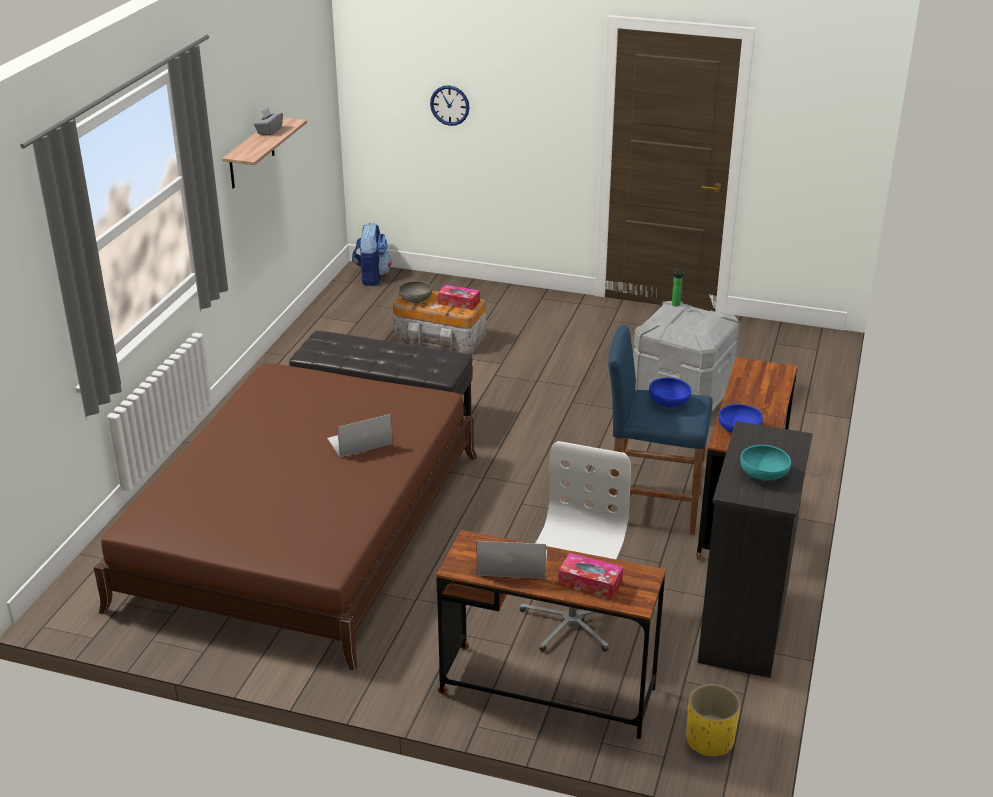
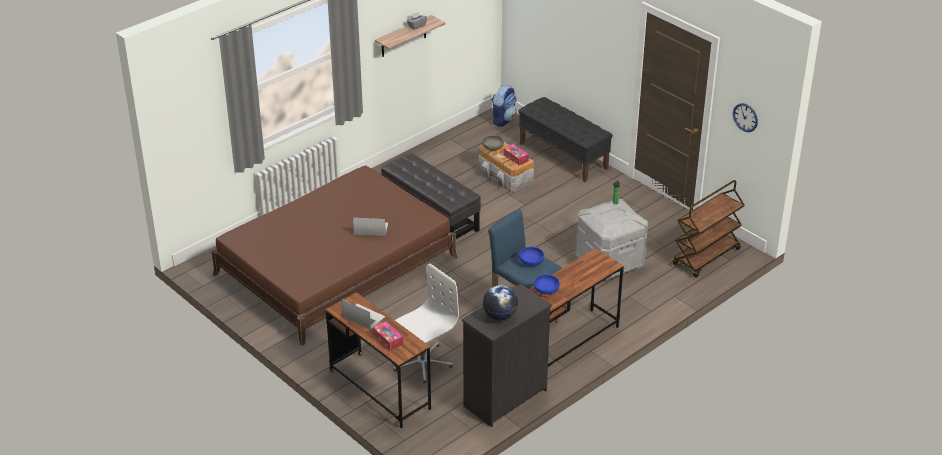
camera: 30 degrees right, 5 degrees up
wall clock [430,85,470,126] -> wall clock moved to [733,103,758,132]
yellow planter [686,684,741,756] -> none
turquoise bowl [740,445,791,481] -> globe [483,285,518,320]
none -> black bench [518,97,613,182]
none -> brown cart [672,180,745,278]

